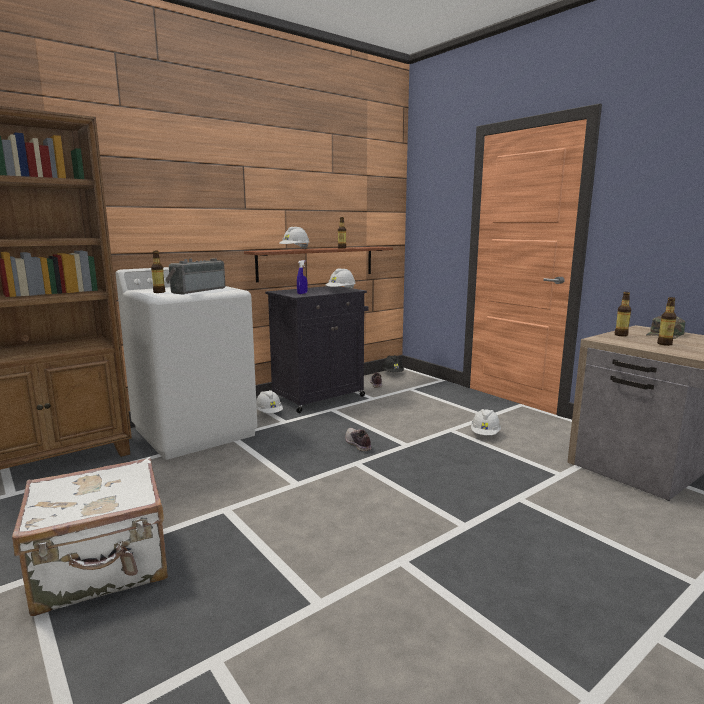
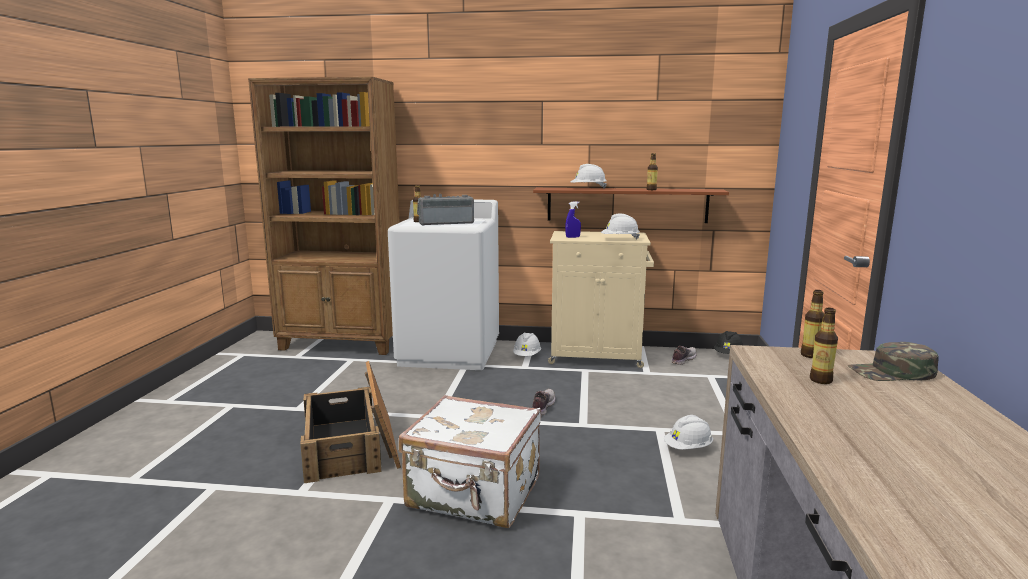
camera: 45 degrees right, 0 degrees up
white suitcase [12,457,168,616] -> white suitcase moved to [399,395,541,528]
black cabinet [265,286,369,413] -> beige cabinet [548,231,654,368]
none -> crate [300,361,401,483]

